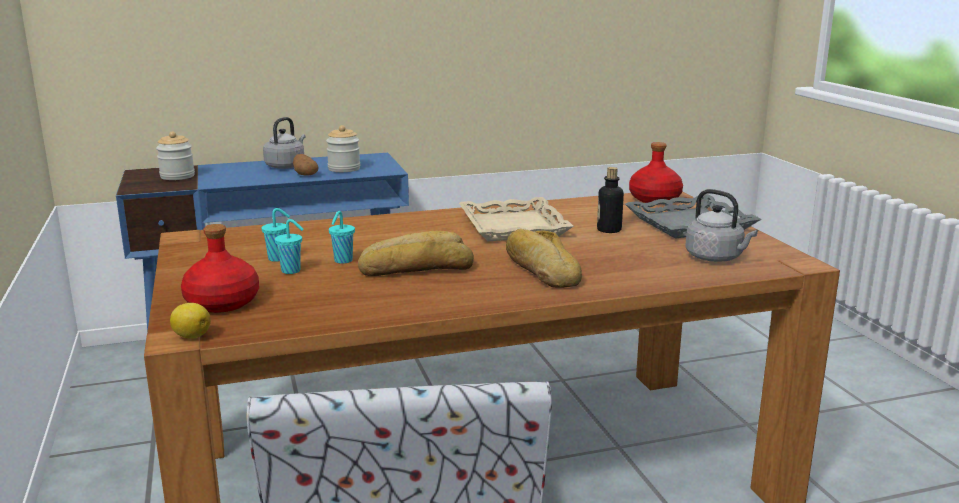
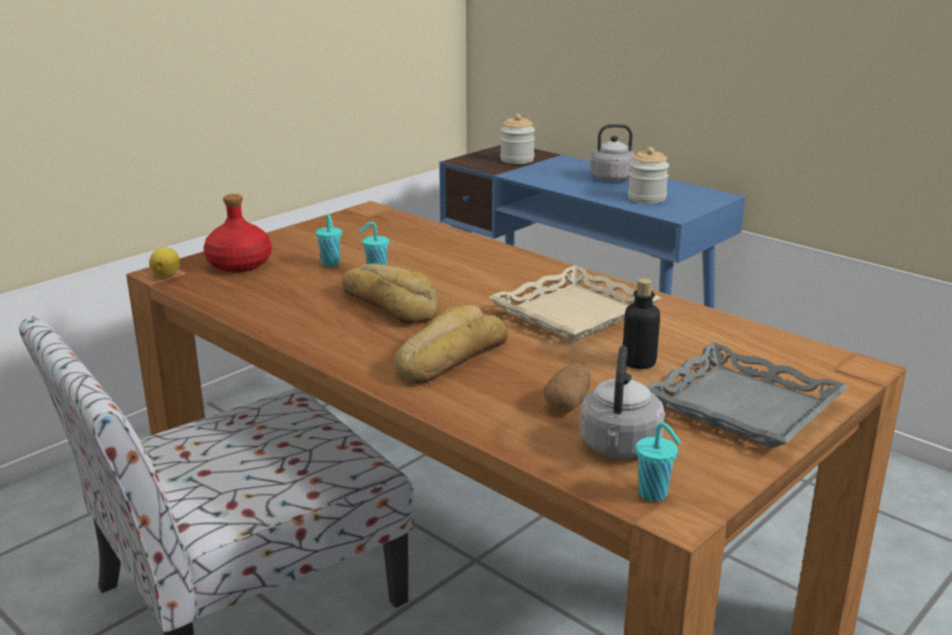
camera: 60 degrees right, 5 degrees up
turquoise cup [262,208,290,262] -> turquoise cup moved to [636,422,681,501]
potato [293,154,319,176] -> potato moved to [544,363,591,412]
red bottle [629,142,683,203] -> none

